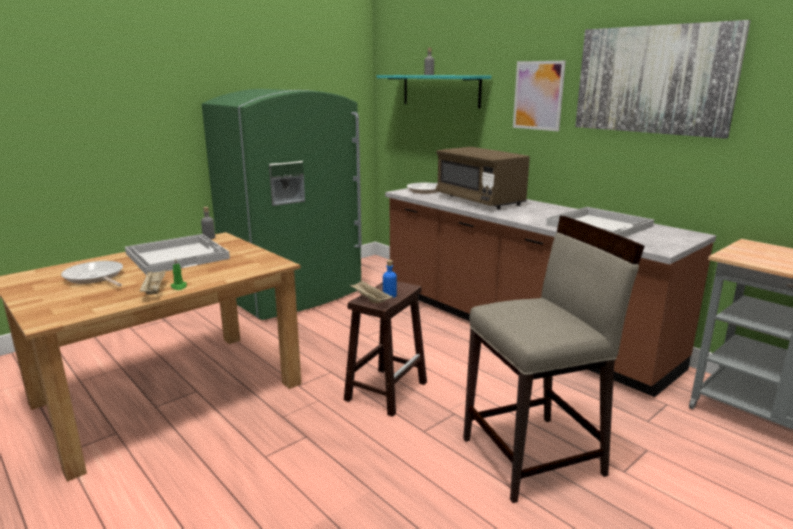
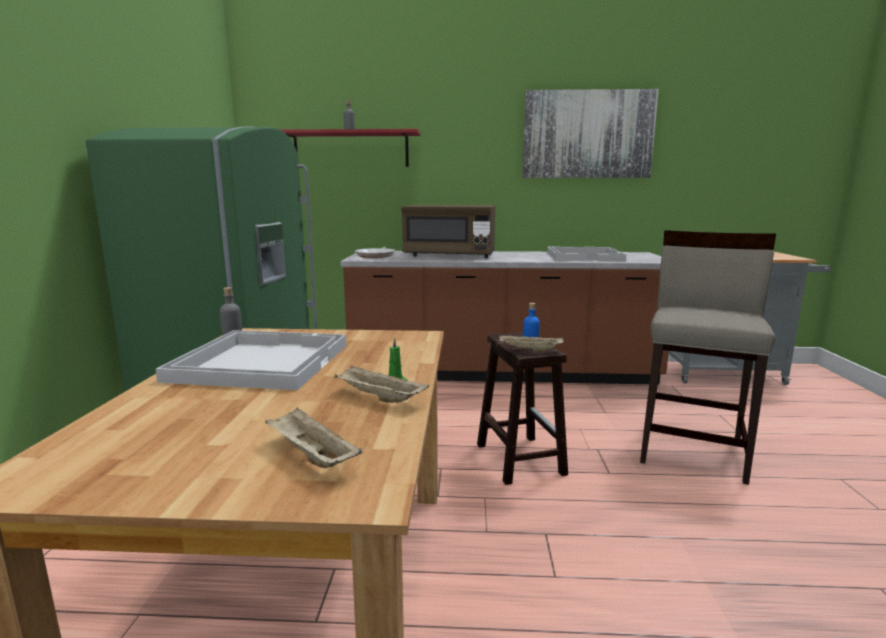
camera: 45 degrees left, 5 degrees down
frying pan [61,261,123,286] -> none
turquoise shelf [377,75,491,109] -> red shelf [281,129,420,167]
picture [513,61,566,131] -> none
none -> beige tray [265,407,363,468]

